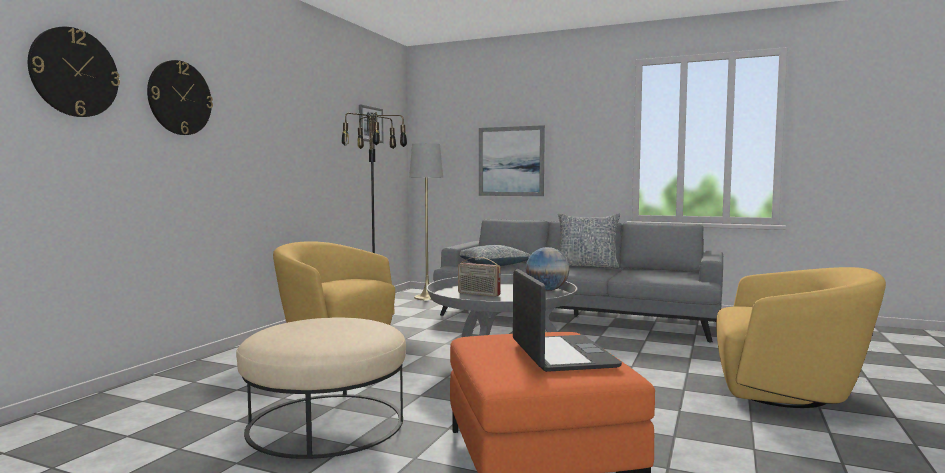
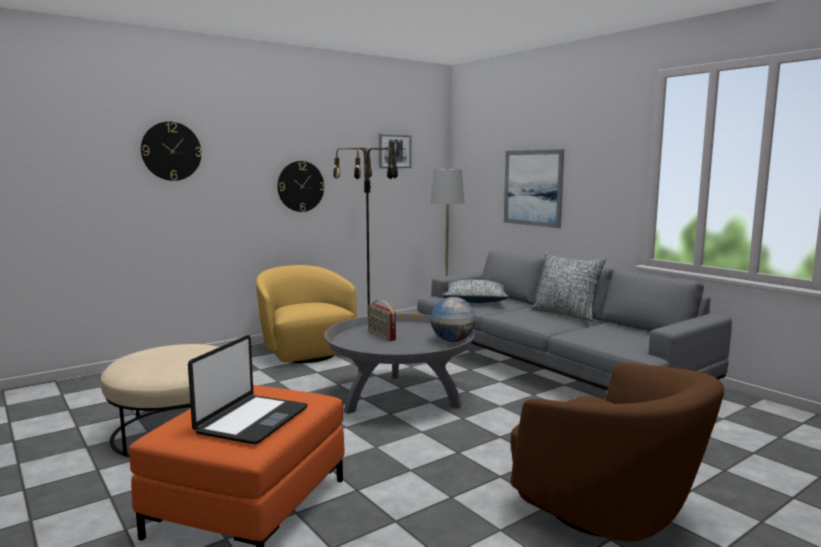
camera: 30 degrees right, 5 degrees up
wall clock [28,27,120,117] -> wall clock moved to [277,161,325,212]
yellow armchair [716,267,886,408] -> brown armchair [511,363,724,542]

